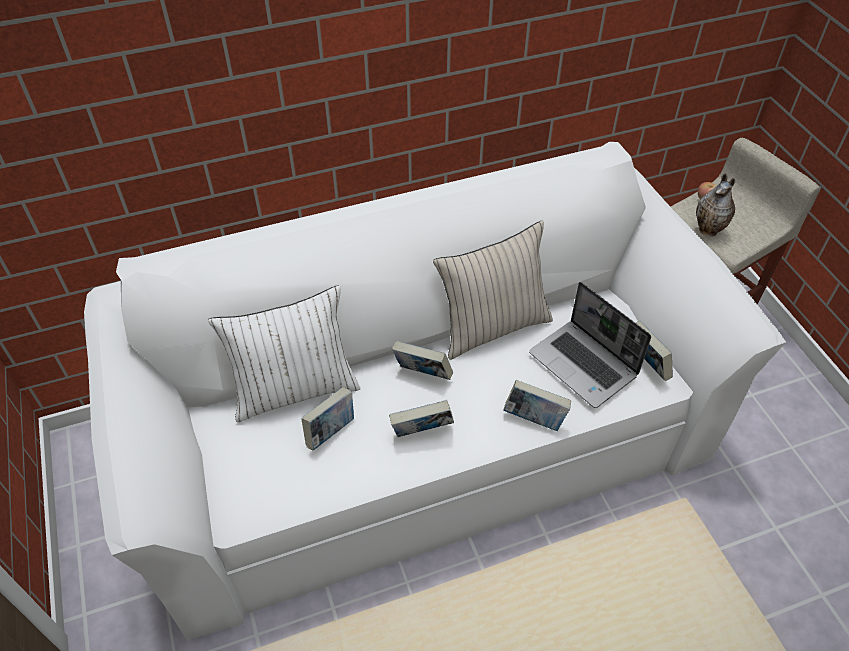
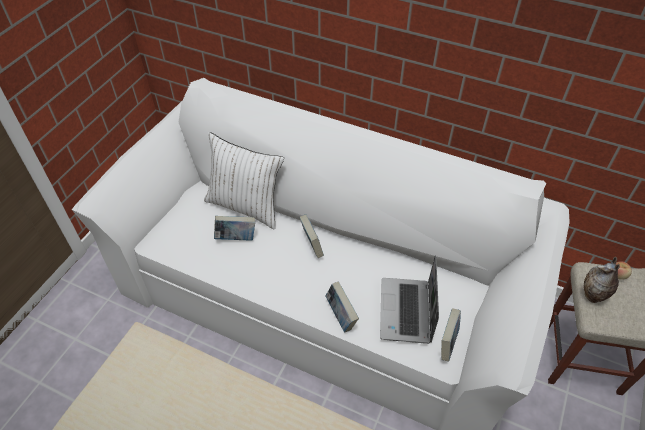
camera: 45 degrees right, 0 degrees up
book [389,400,454,437] -> none
beige pillow [433,220,553,360] -> none

